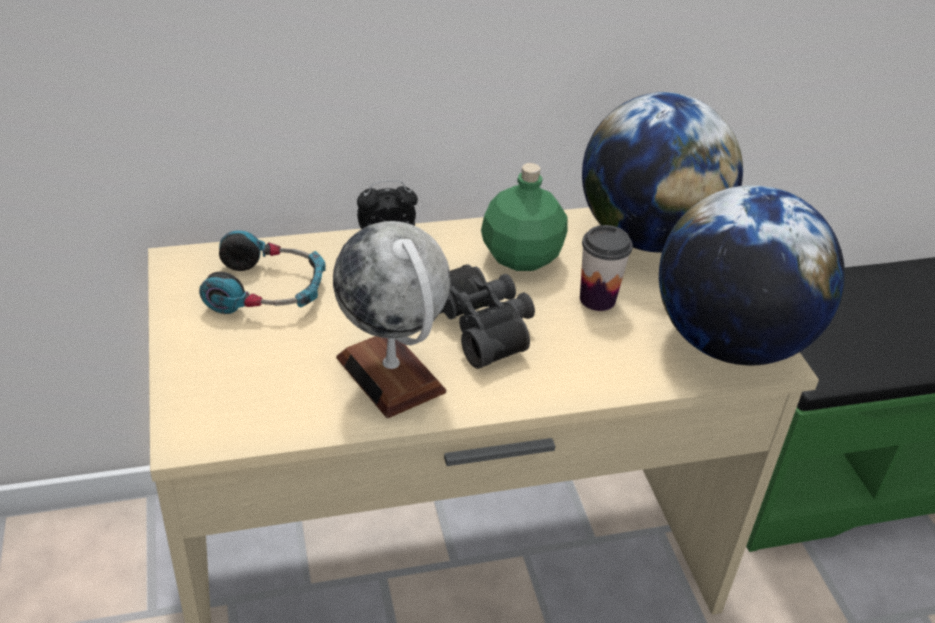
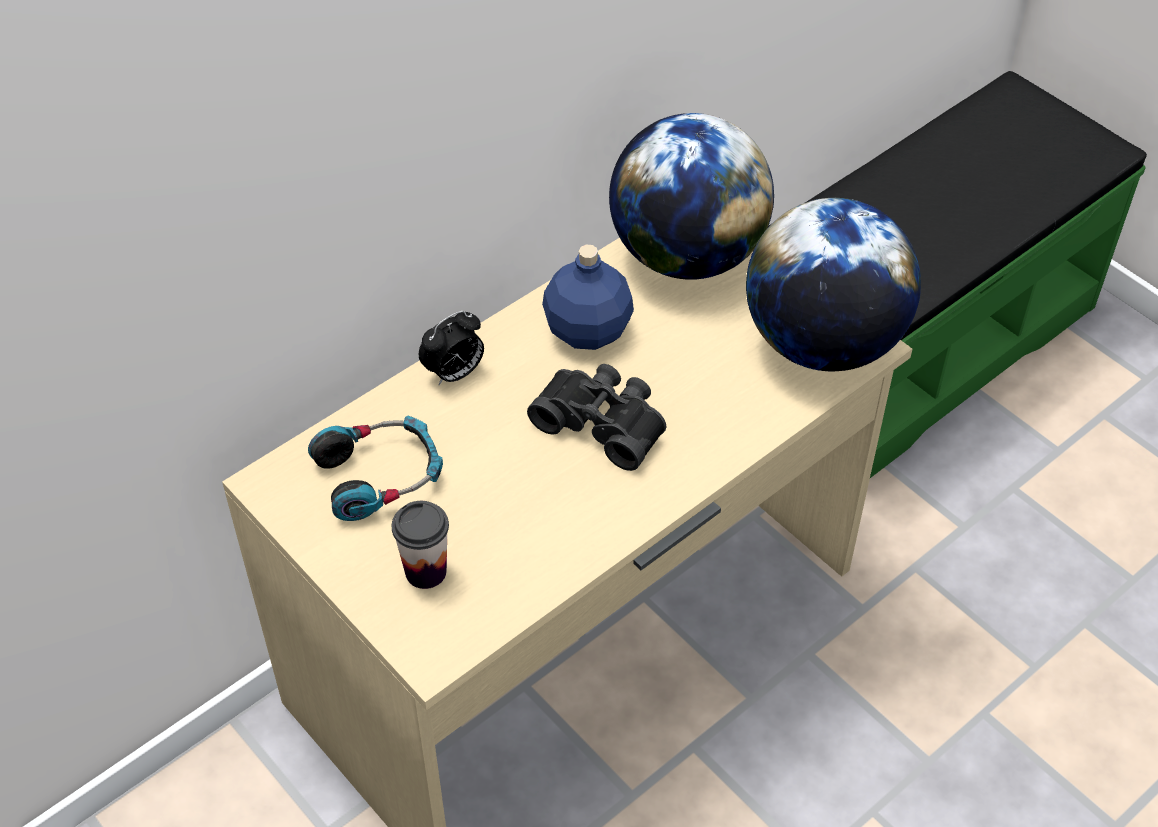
camera: 25 degrees left, 10 degrees up
globe [333,221,450,418] -> none
green bottle [481,163,568,271] -> blue bottle [542,245,634,350]
cup [580,225,633,311] -> cup moved to [392,501,449,589]

